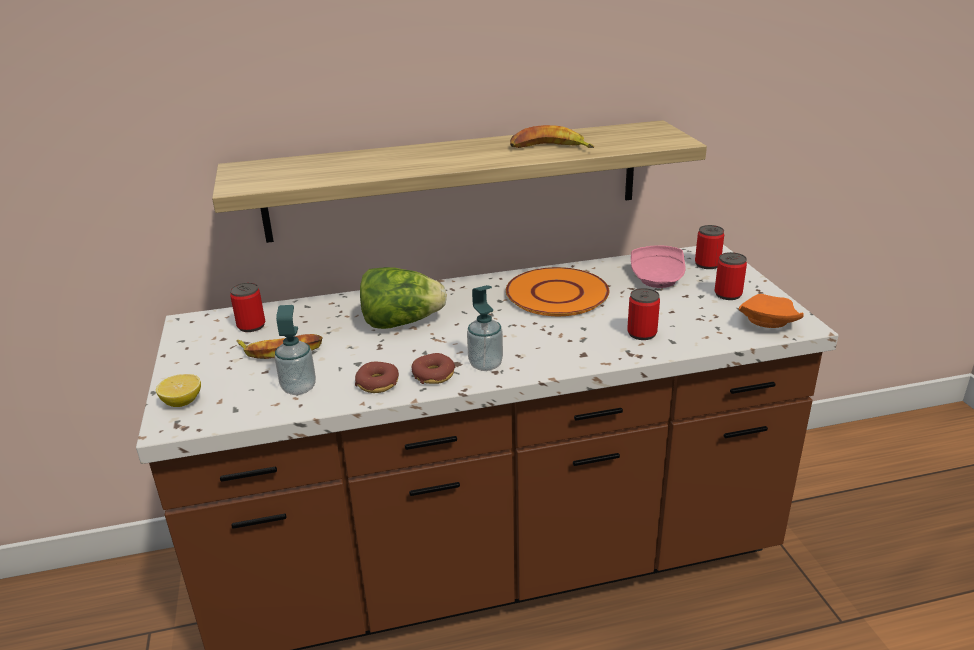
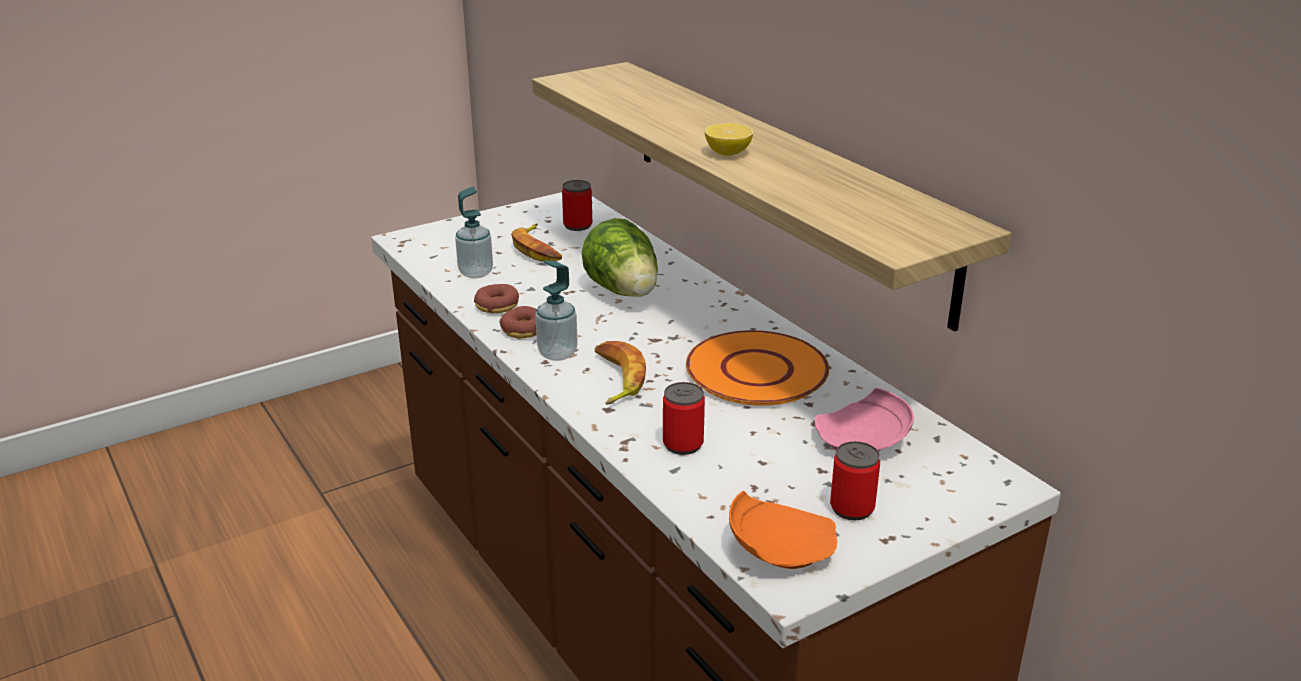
camera: 70 degrees right, 0 degrees up
lemon [156,374,201,407] -> lemon moved to [705,123,754,156]
banana [510,125,594,148] -> banana moved to [595,341,646,405]
can [695,225,724,269] -> none

